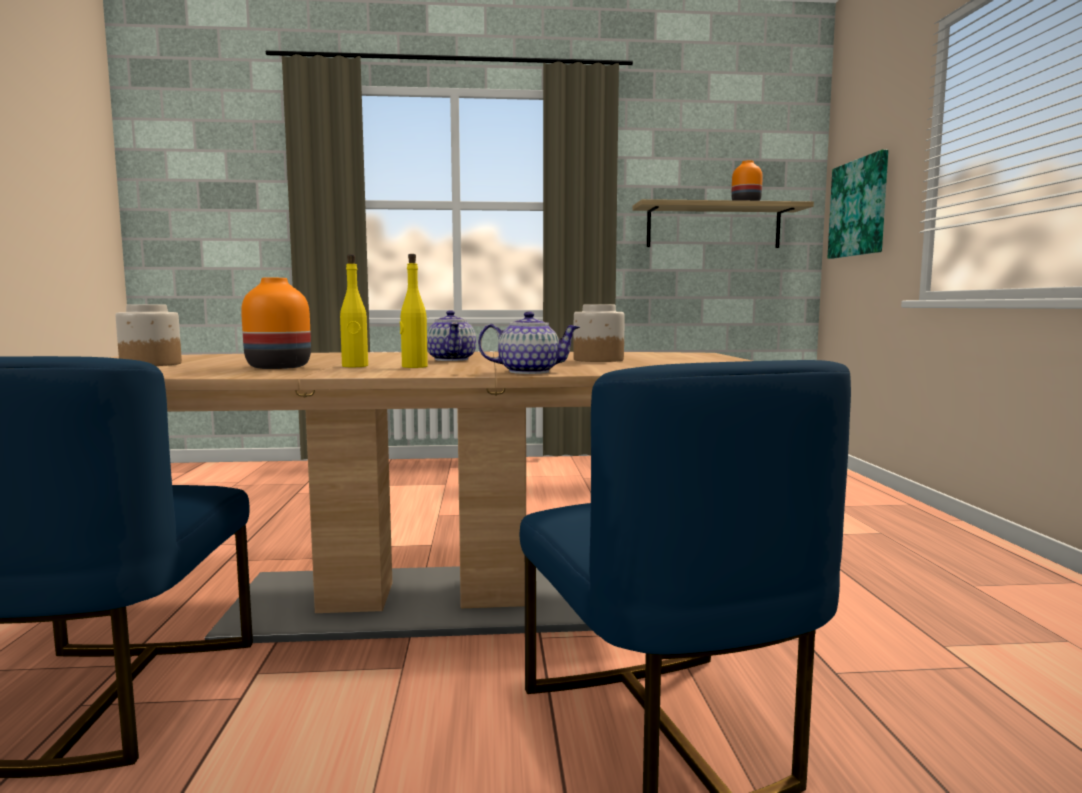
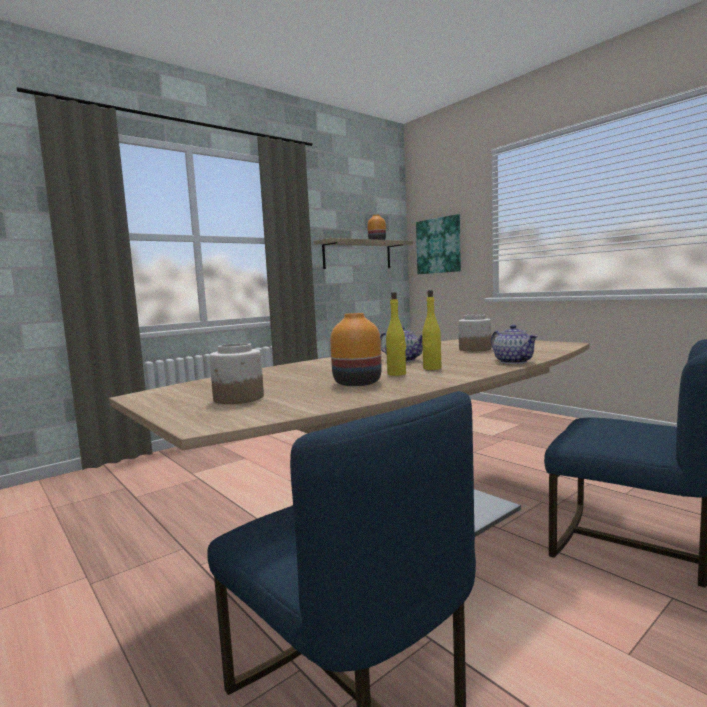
camera: 35 degrees left, 0 degrees up
teapot [478,312,580,374] -> teapot turned 105 degrees clockwise [491,324,538,364]

